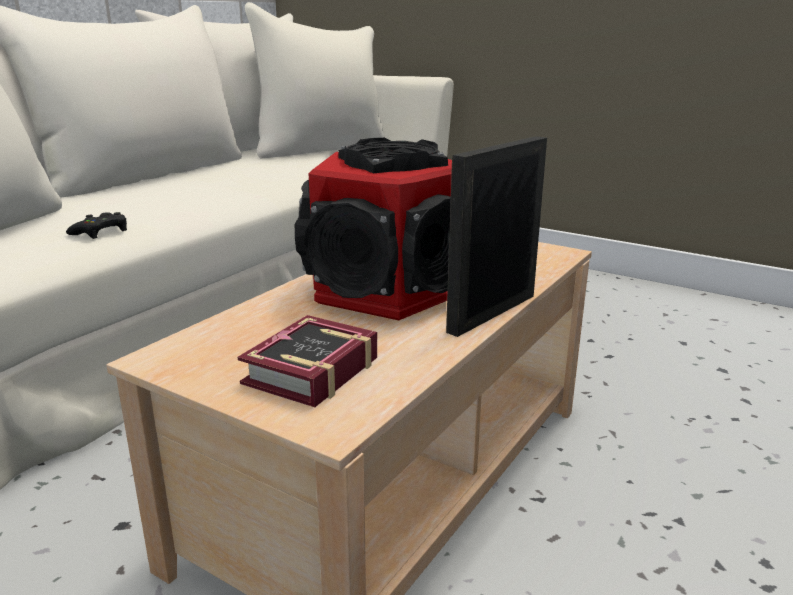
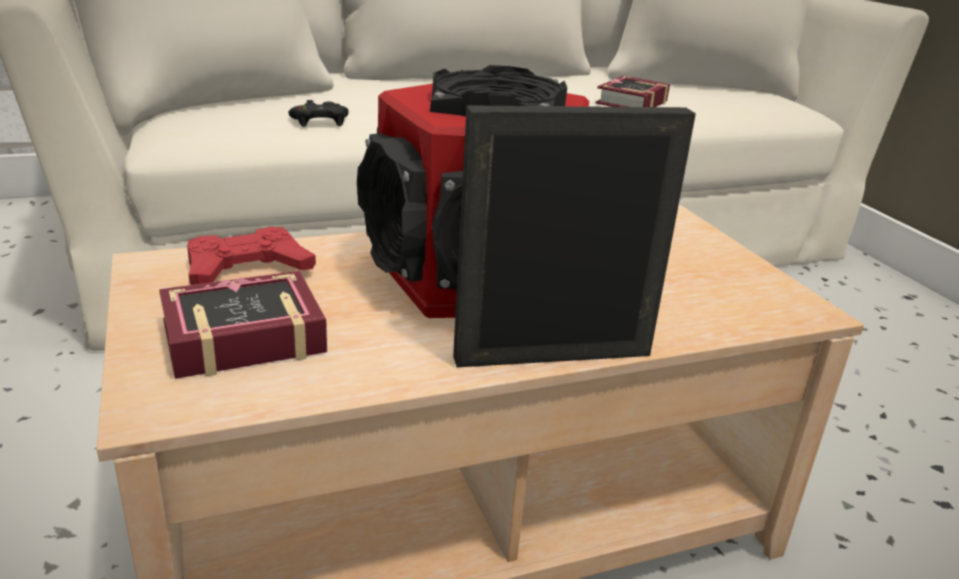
camera: 35 degrees right, 5 degrees up
none -> red game controller [187,227,316,285]
none -> book [595,76,670,107]

